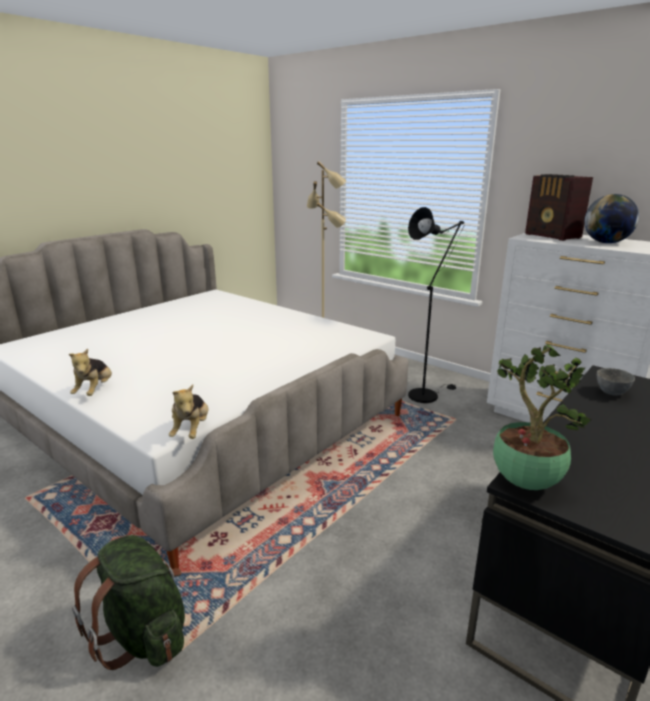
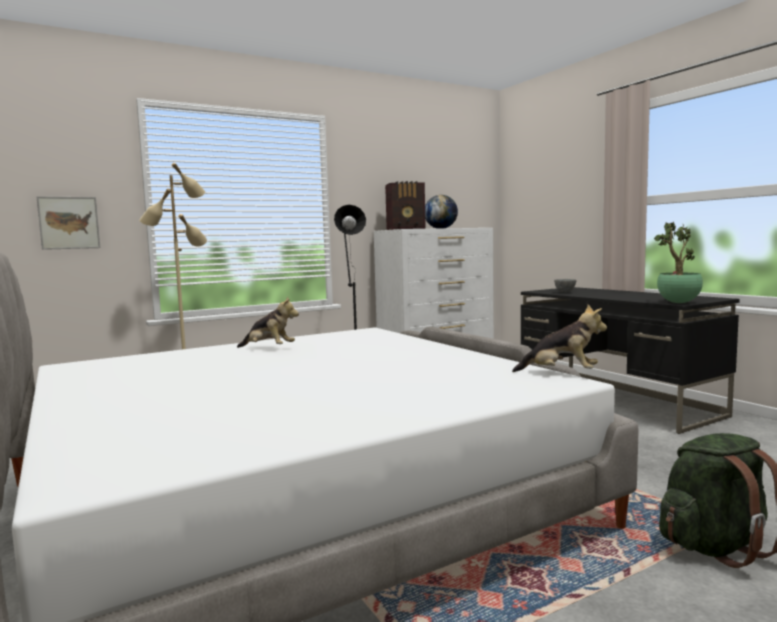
camera: 70 degrees left, 15 degrees down
plush toy [69,348,112,396] -> plush toy moved to [237,296,299,348]
none -> picture [36,196,100,250]

